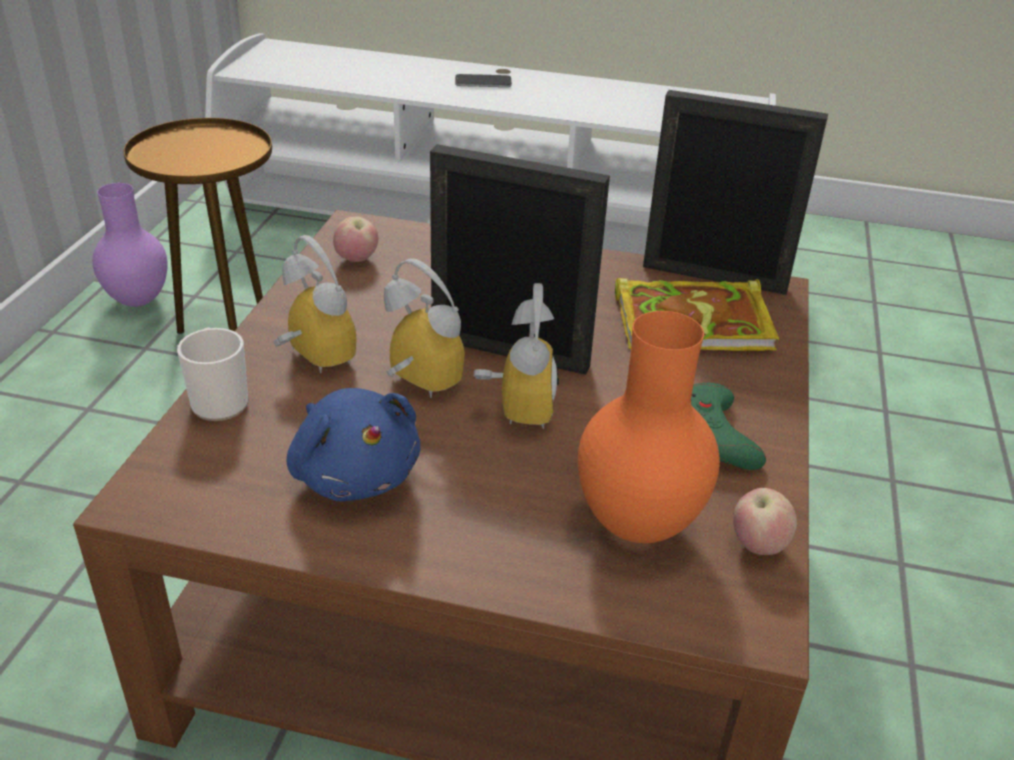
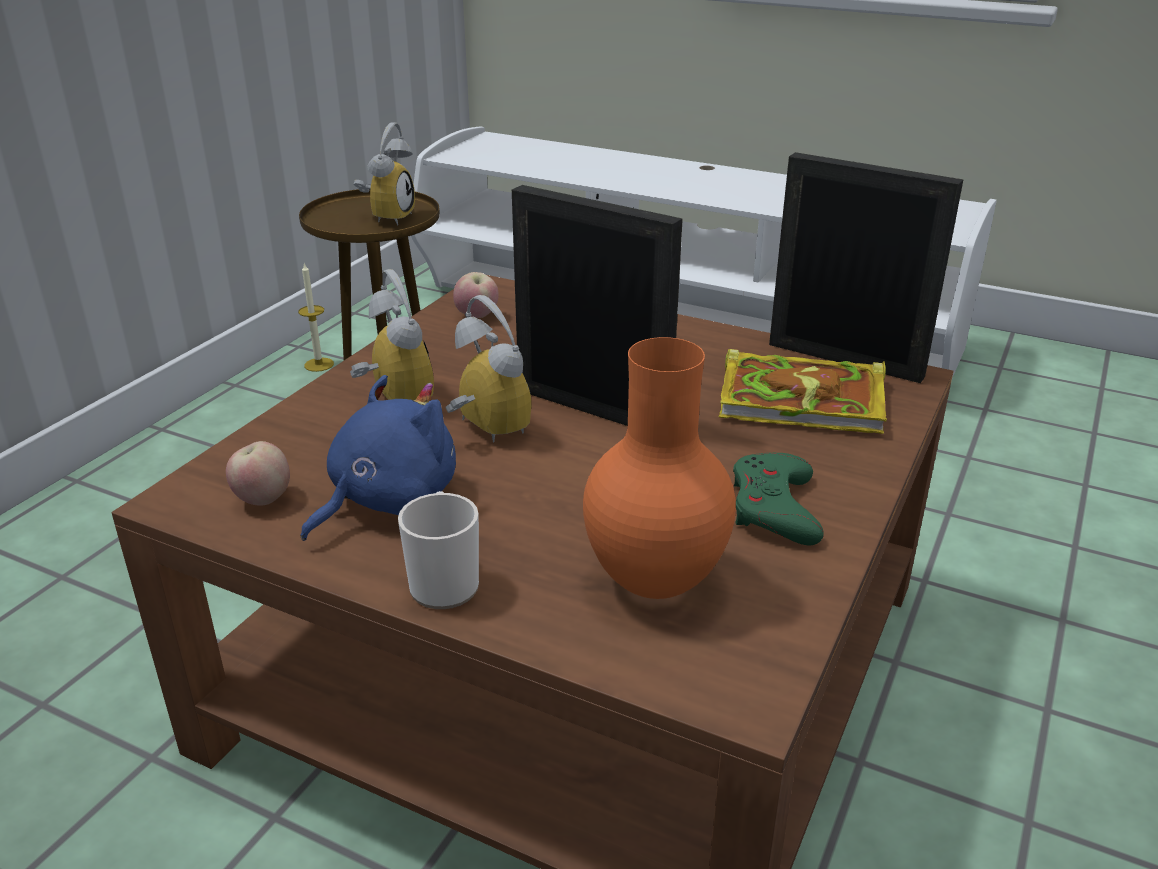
camera: 15 degrees right, 5 degrees down
purple vase [92,183,168,307] -> candle [298,262,334,372]
mug [177,327,248,421] -> mug moved to [398,491,479,609]
blue plush toy [287,388,420,501] -> blue plush toy turned 120 degrees counterclockwise [301,375,456,541]
phone [455,74,512,87] -> none
alarm clock [474,283,559,429] -> alarm clock moved to [354,122,415,225]
apple [733,488,797,555] -> apple moved to [226,441,290,506]

